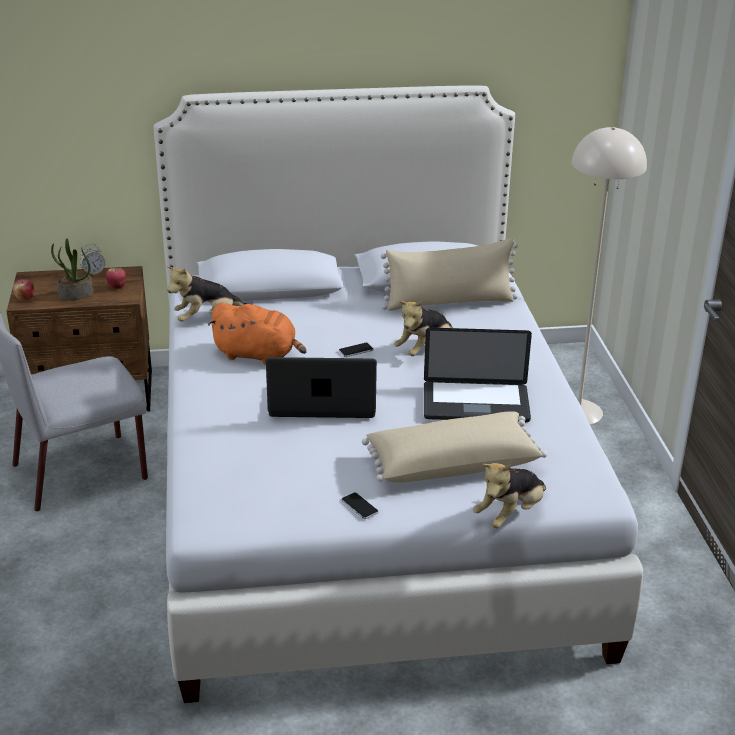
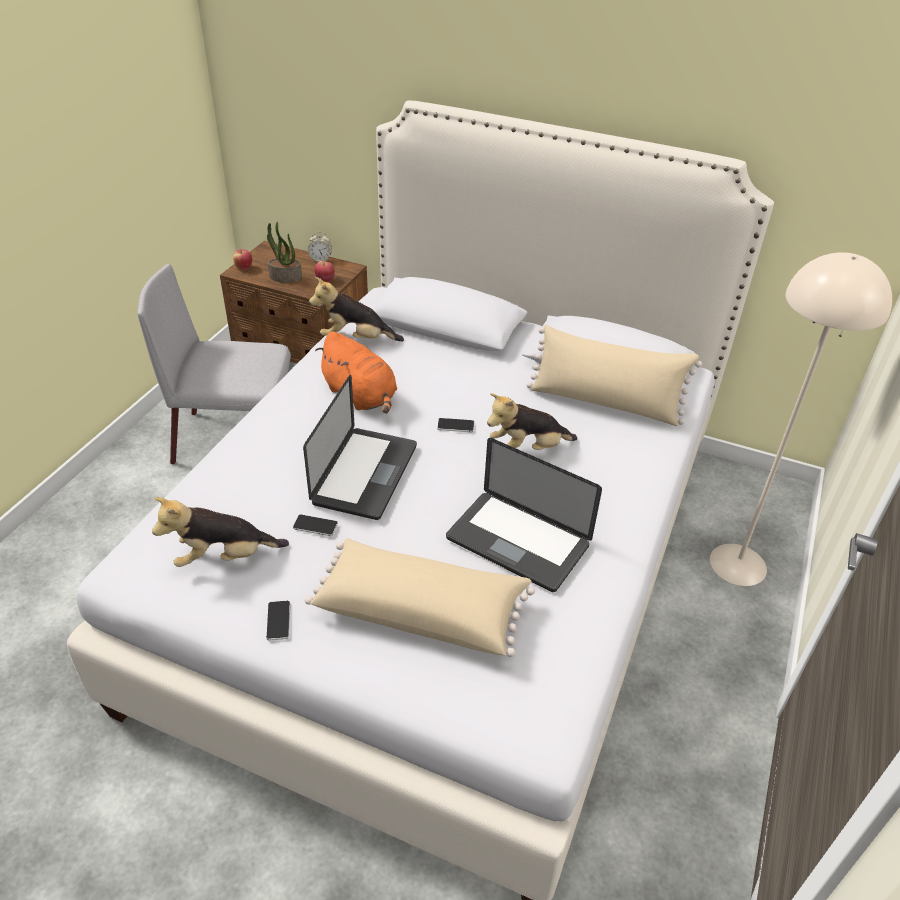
camera: 30 degrees right, 10 degrees up
laptop [266,357,377,418] -> laptop turned 75 degrees clockwise [303,375,417,520]
plush toy [473,463,546,529] -> plush toy moved to [152,497,289,567]
none -> phone [293,515,338,536]

